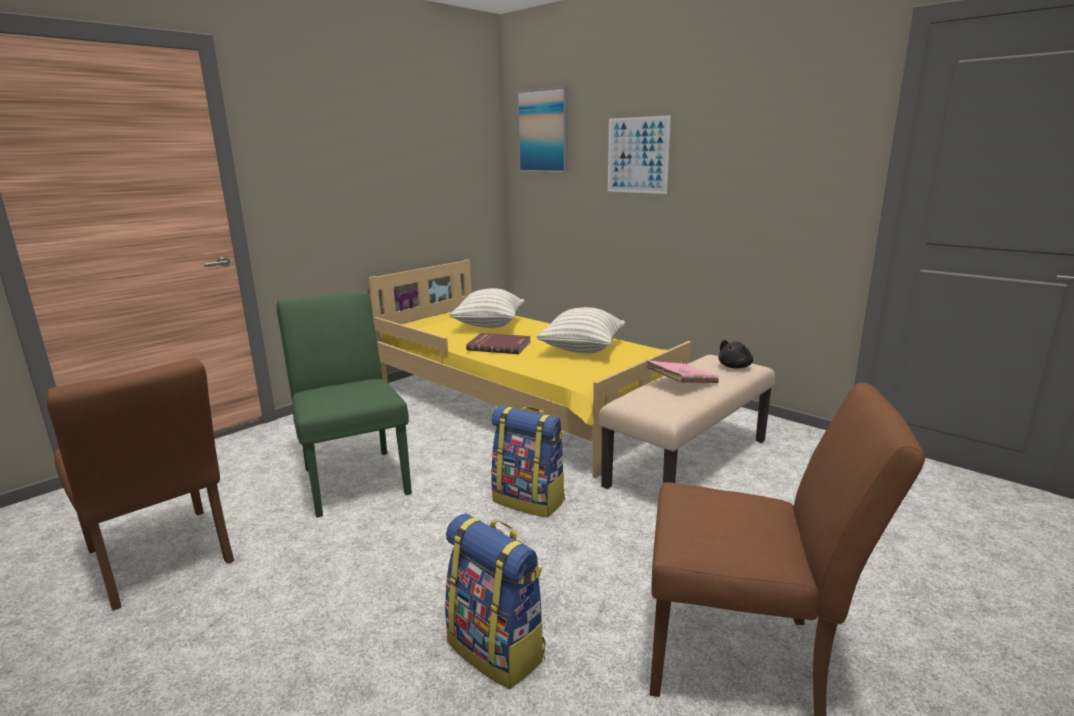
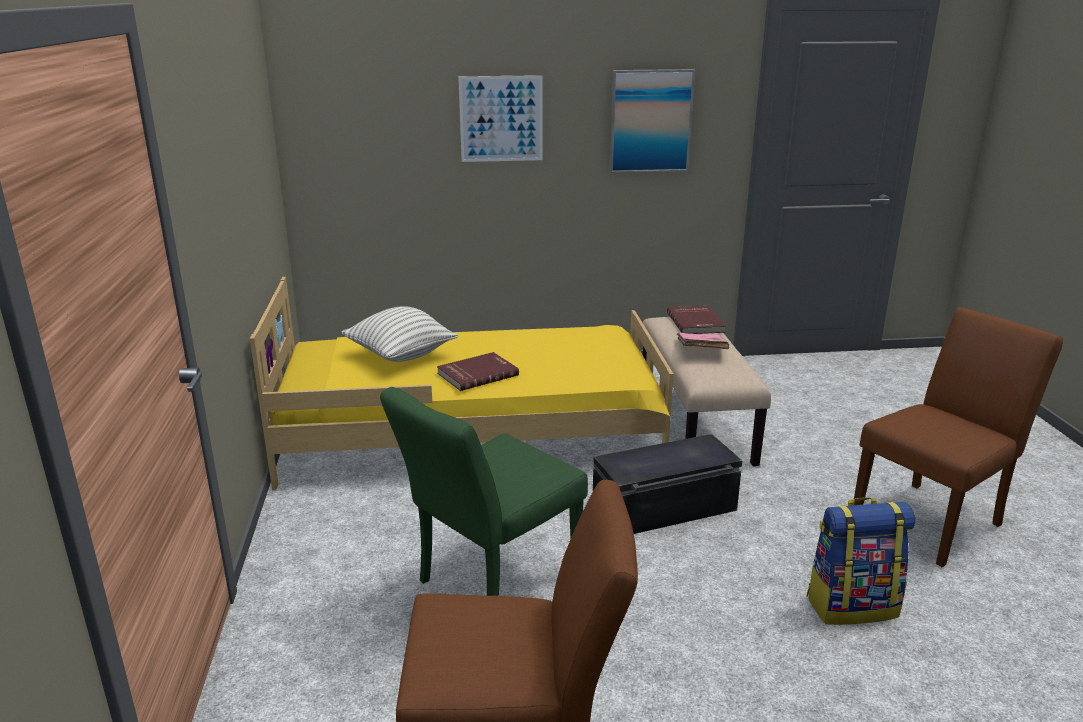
camera: 50 degrees left, 5 degrees up
green chair [276,291,412,518] -> green chair turned 60 degrees counterclockwise [380,387,588,596]
backpack [491,406,565,518] -> black storage box [593,434,742,534]
picture [517,86,568,173] -> picture moved to [610,69,695,173]
pillow [536,307,625,354] -> none
black plush toy [718,340,753,368] -> red book [667,306,726,334]

